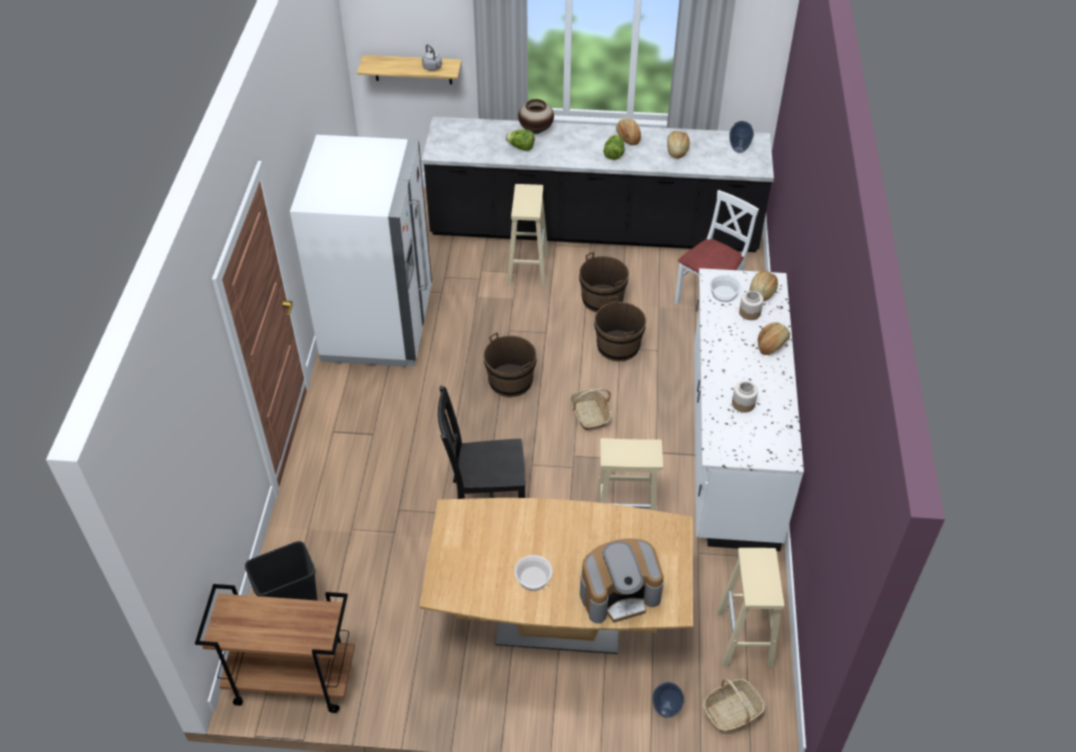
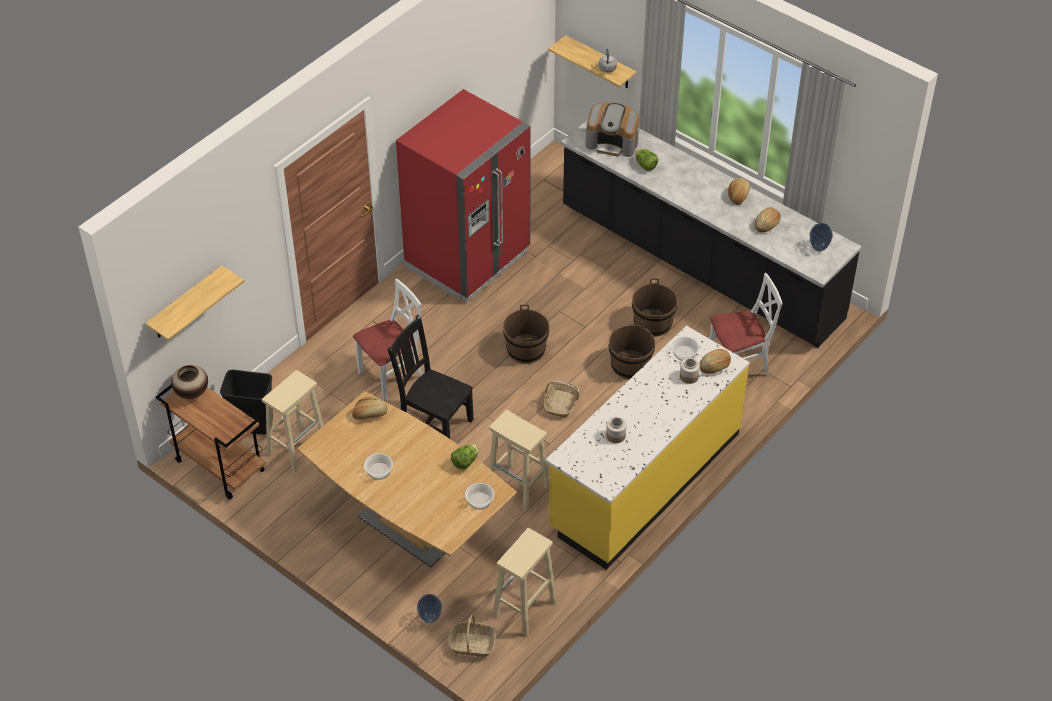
camera: 35 degrees right, 0 degrees up
white fridge [290,135,432,367] -> red fridge [396,89,531,302]
beige stool [507,184,548,286] -> beige stool moved to [262,370,324,473]
vase [518,99,554,134] -> vase moved to [171,365,208,399]
coffee machine [580,538,664,623] -> coffee machine moved to [586,103,639,157]
lettuce [603,135,625,160] -> lettuce moved to [451,444,479,470]
white counter [694,268,804,551] -> yellow counter [545,326,750,570]
bread [758,322,790,355] -> bread moved to [352,397,387,420]
none -> shelf [145,265,245,340]
none -> white chair [353,279,423,401]
none -> bowl [465,483,494,510]

